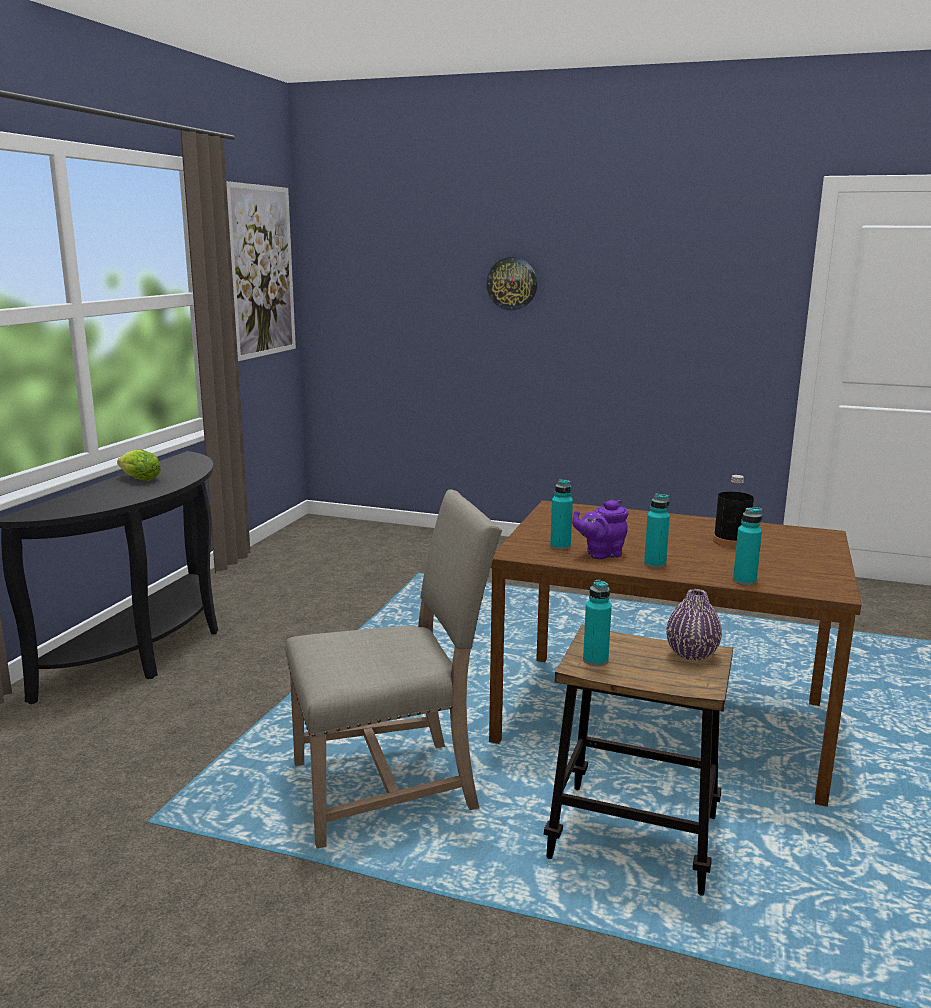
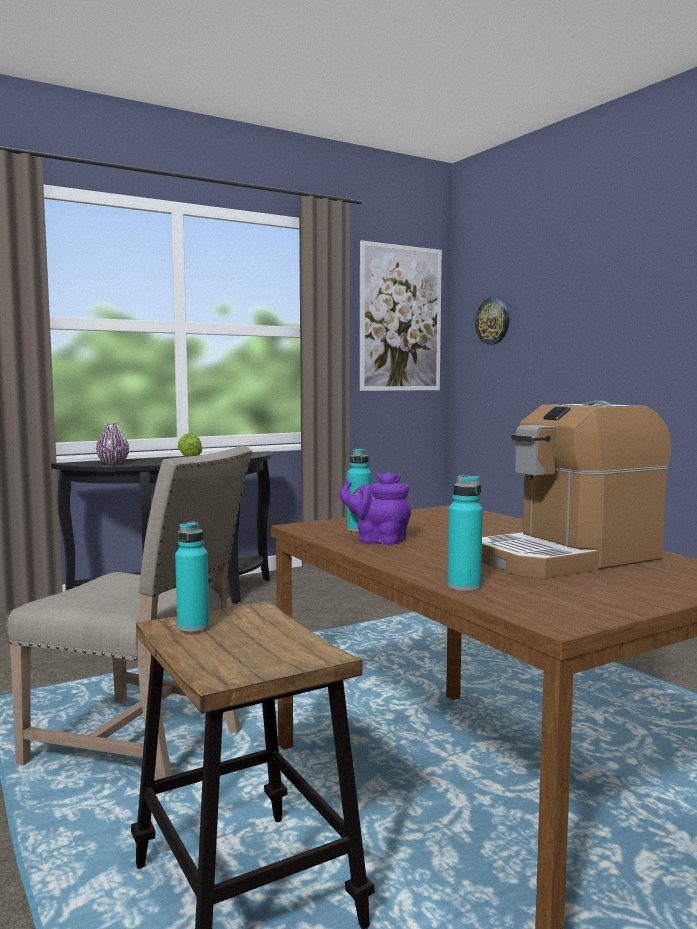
camera: 40 degrees right, 10 degrees down
wall clock [486,257,537,310] -> wall clock moved to [475,298,509,345]
turquoise bottle [644,493,670,568] -> none
purple vase [666,589,722,660] -> purple vase moved to [96,423,129,464]
black bottle [713,475,754,547] -> coffee machine [482,401,671,579]

